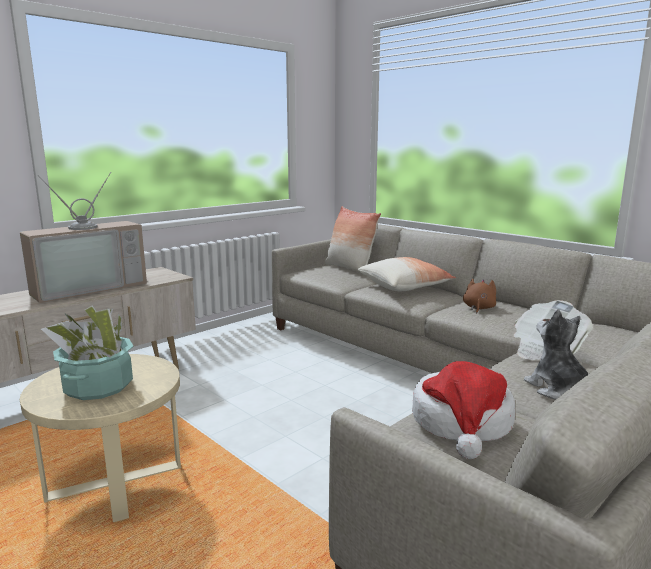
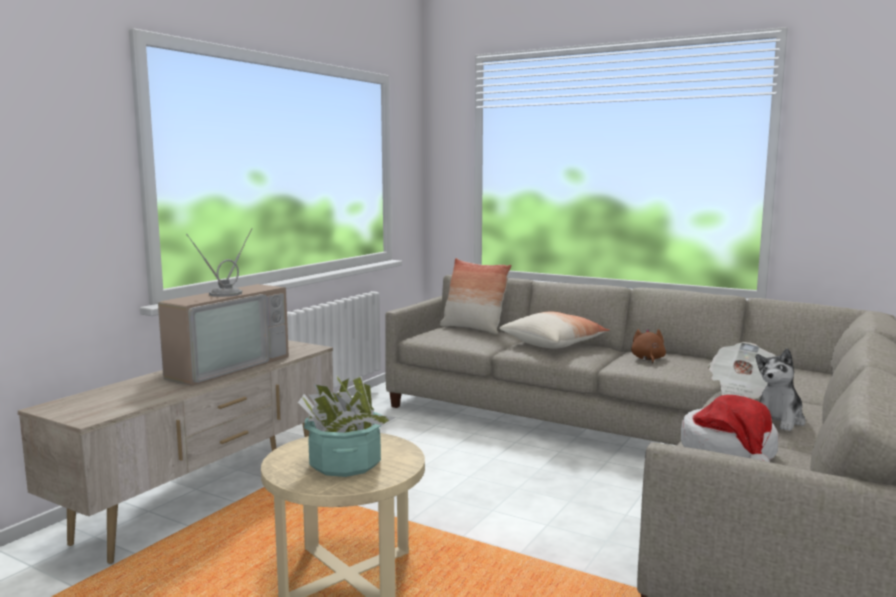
camera: 15 degrees left, 5 degrees down
plush toy [524,309,588,399] -> plush toy turned 105 degrees counterclockwise [756,348,806,431]

